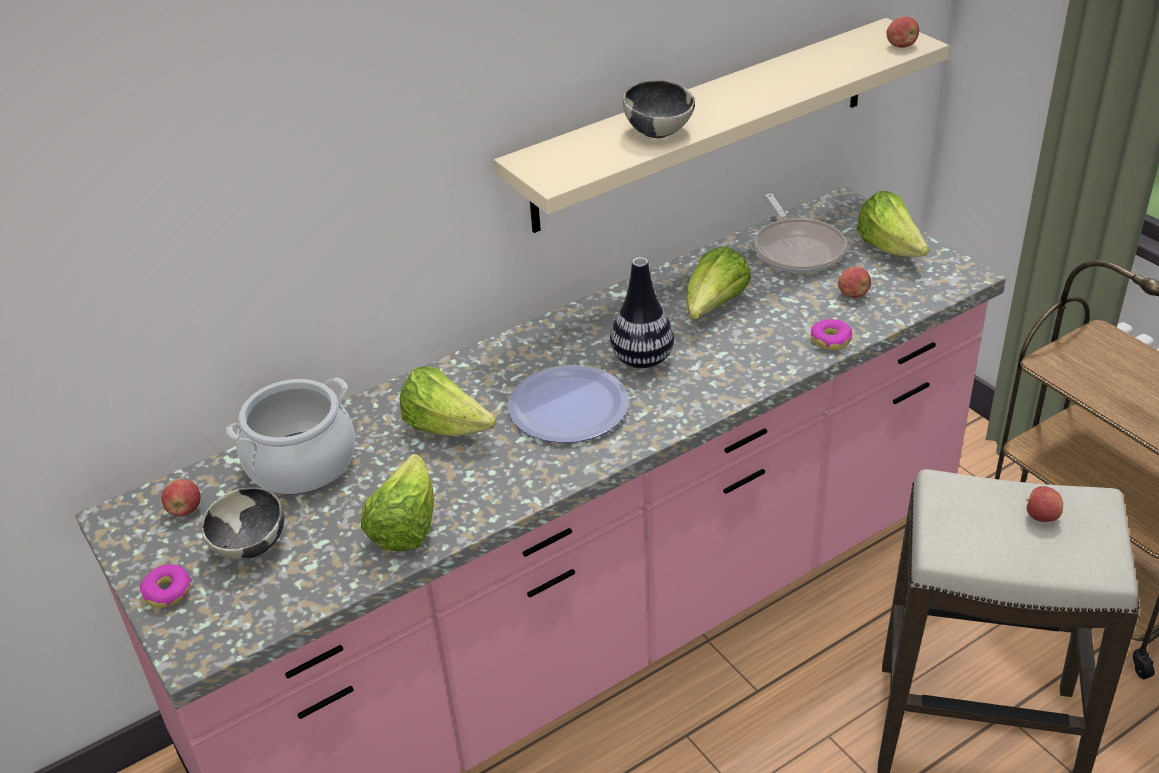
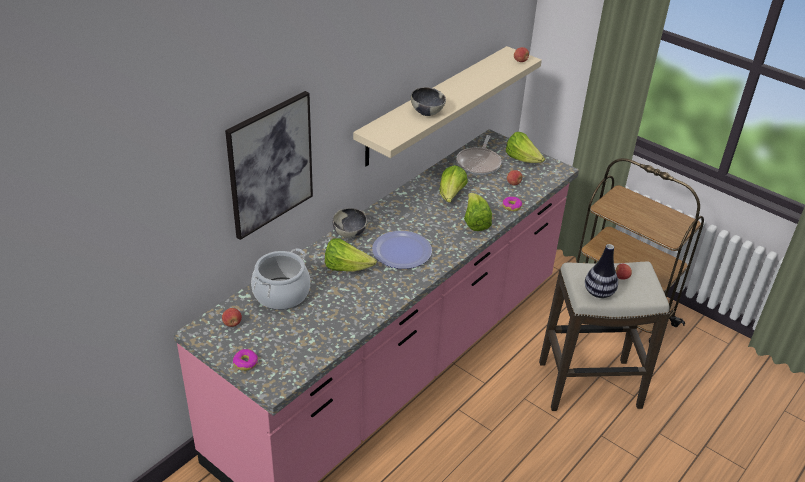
camera: 20 degrees left, 0 degrees up
bowl [202,487,284,560] -> bowl moved to [332,208,367,238]
lettuce [361,454,434,551] -> lettuce moved to [464,193,492,231]
vase [610,257,674,368] -> vase moved to [585,244,618,298]
frying pan [754,193,847,273] -> frying pan turned 45 degrees clockwise [456,135,501,175]
none -> picture [225,91,313,240]

